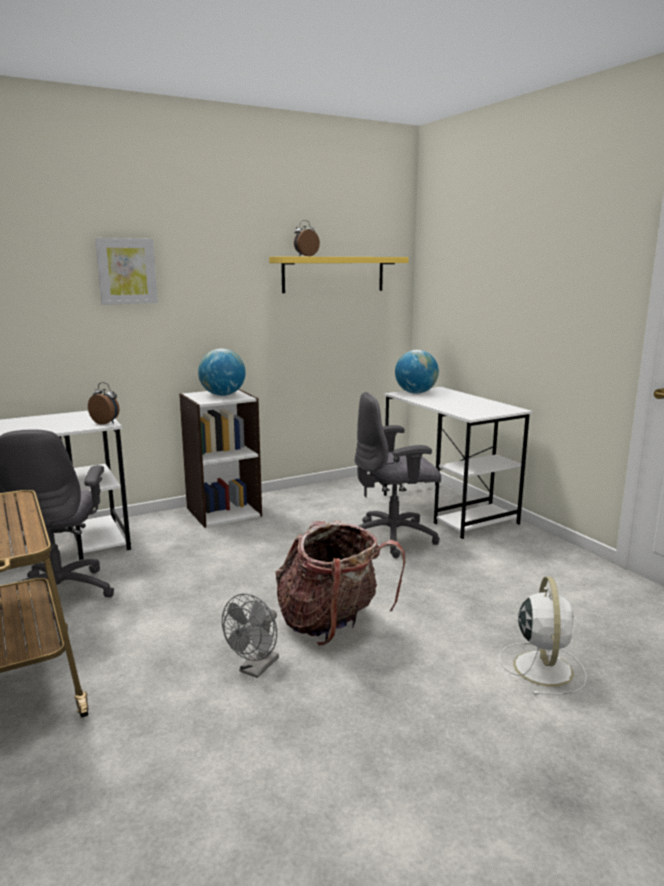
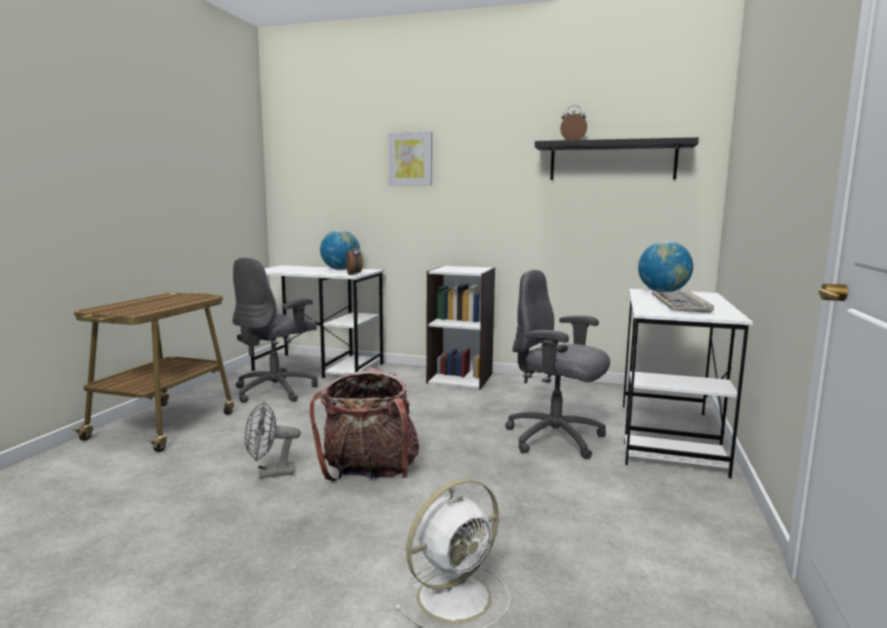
camera: 45 degrees right, 5 degrees down
globe [198,348,246,396] -> globe moved to [320,230,360,270]
yellow shelf [269,256,409,293] -> black shelf [535,137,699,180]
none -> keyboard [652,291,714,313]

